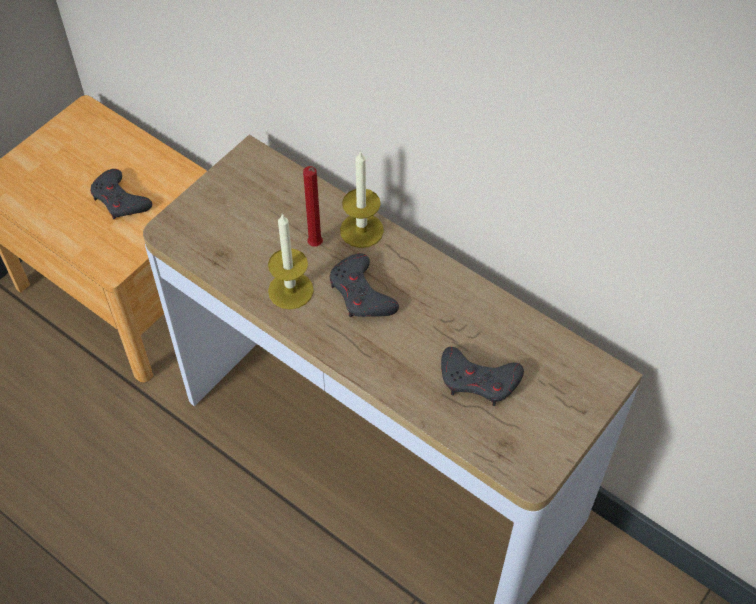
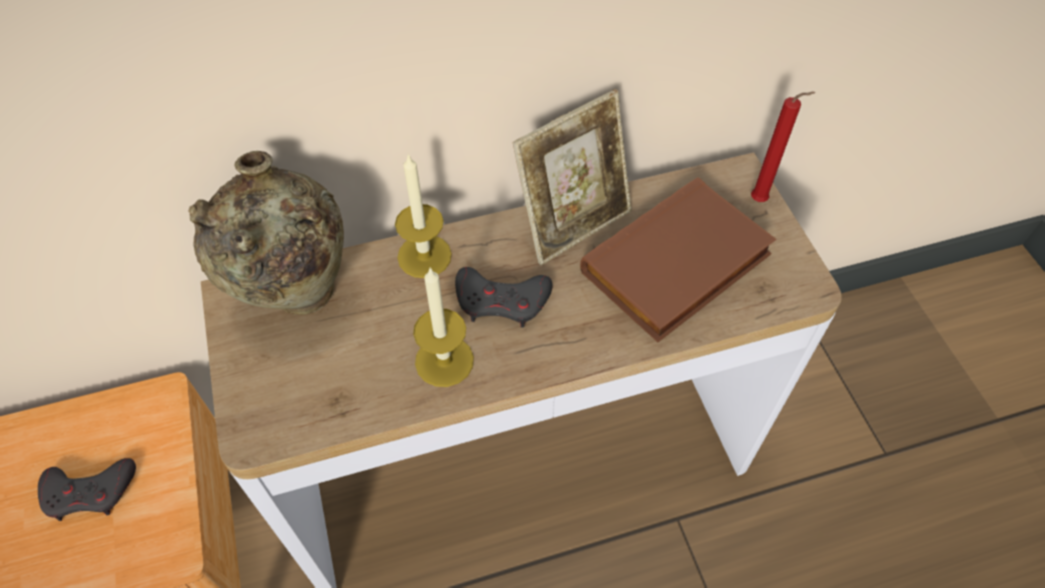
camera: 55 degrees left, 0 degrees up
red candle [303,166,323,247] -> red candle moved to [751,92,816,202]
grey game controller [441,347,524,406] -> brown book [580,177,777,342]
none -> beige vase [188,151,344,315]
none -> picture frame [513,89,631,265]

